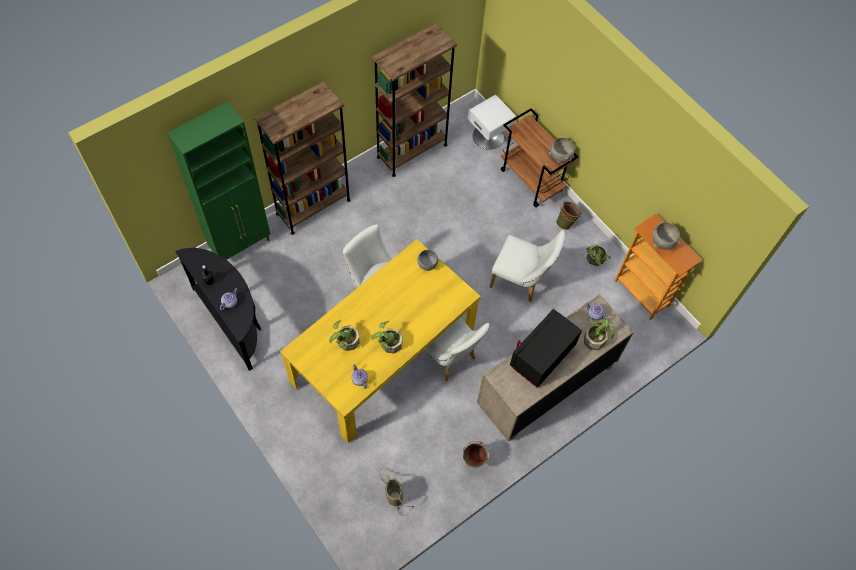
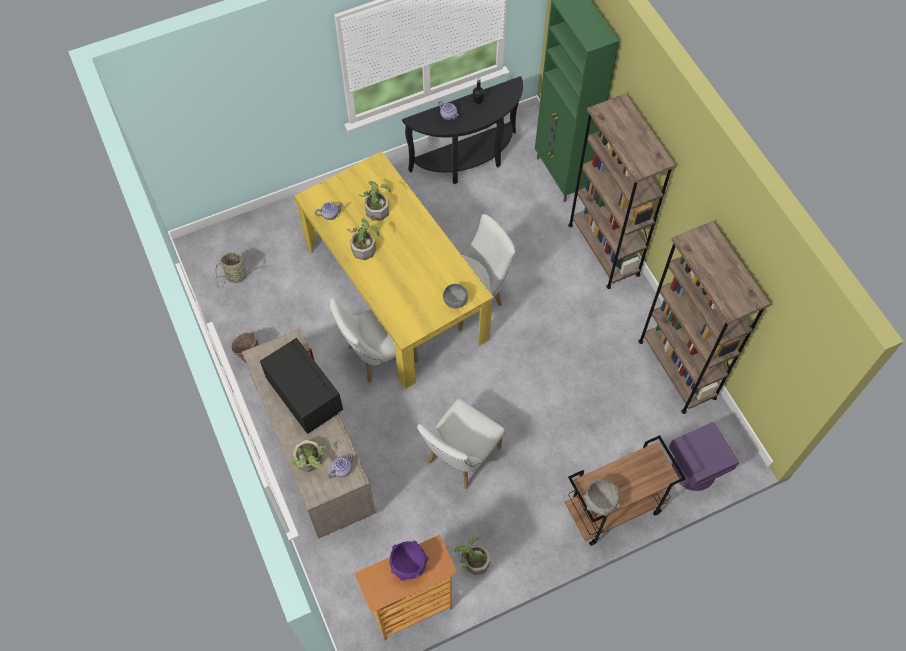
camera: 105 degrees right, 0 degrees up
white nightstand [468,95,516,149] -> purple nightstand [669,422,739,491]
green bucket [556,201,582,230] -> none
grey bowl [652,222,680,251] -> purple bowl [389,540,429,581]

